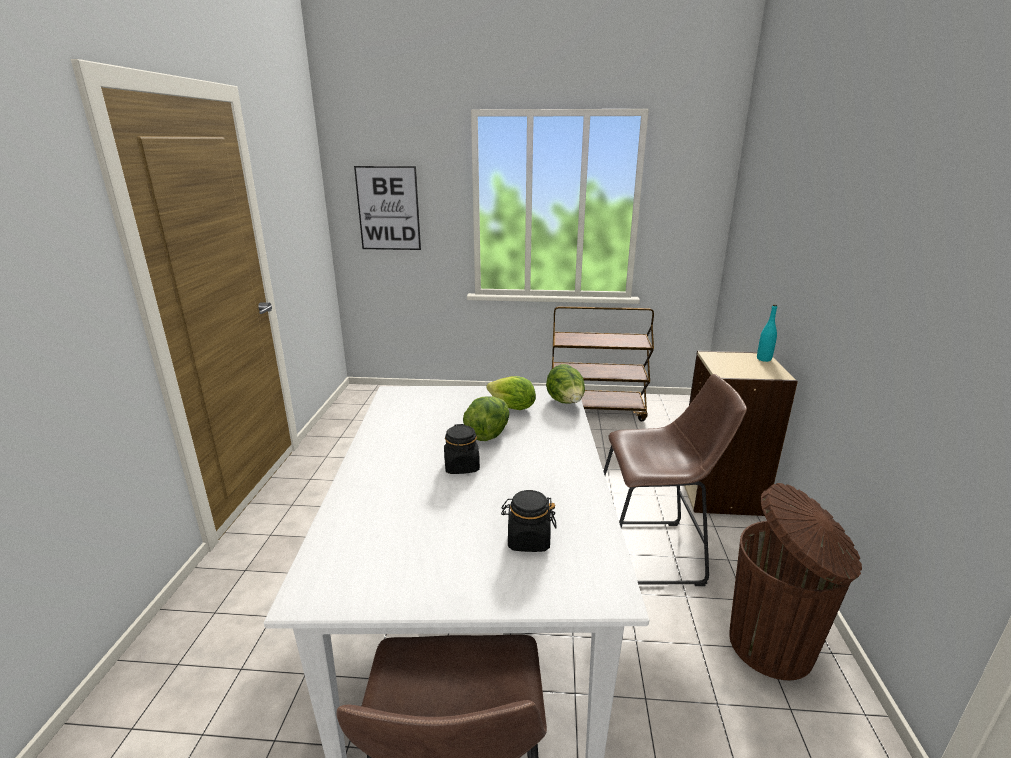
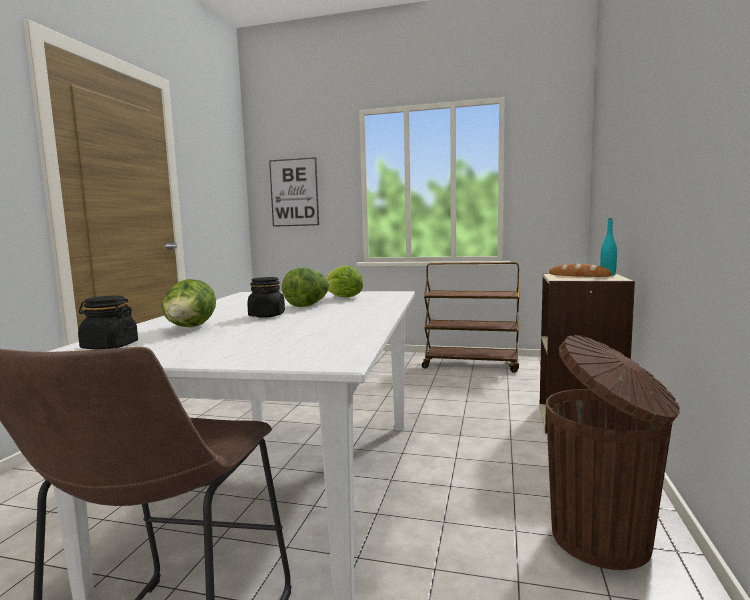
camera: 10 degrees right, 15 degrees down
black jar [501,490,557,552] -> black jar moved to [78,296,138,349]
lettuce [546,364,585,404] -> lettuce moved to [161,279,216,327]
brown stool [603,374,747,586] -> none
none -> bread [549,264,612,277]

